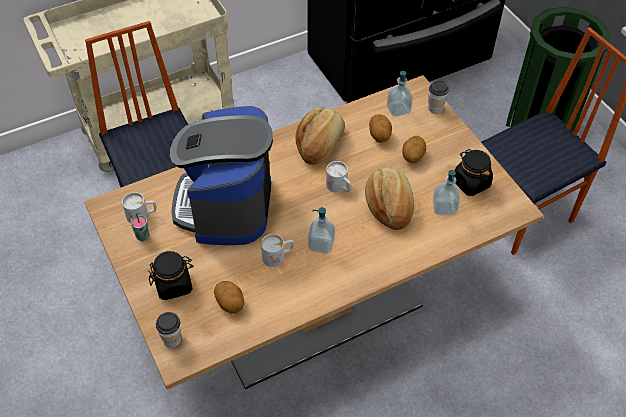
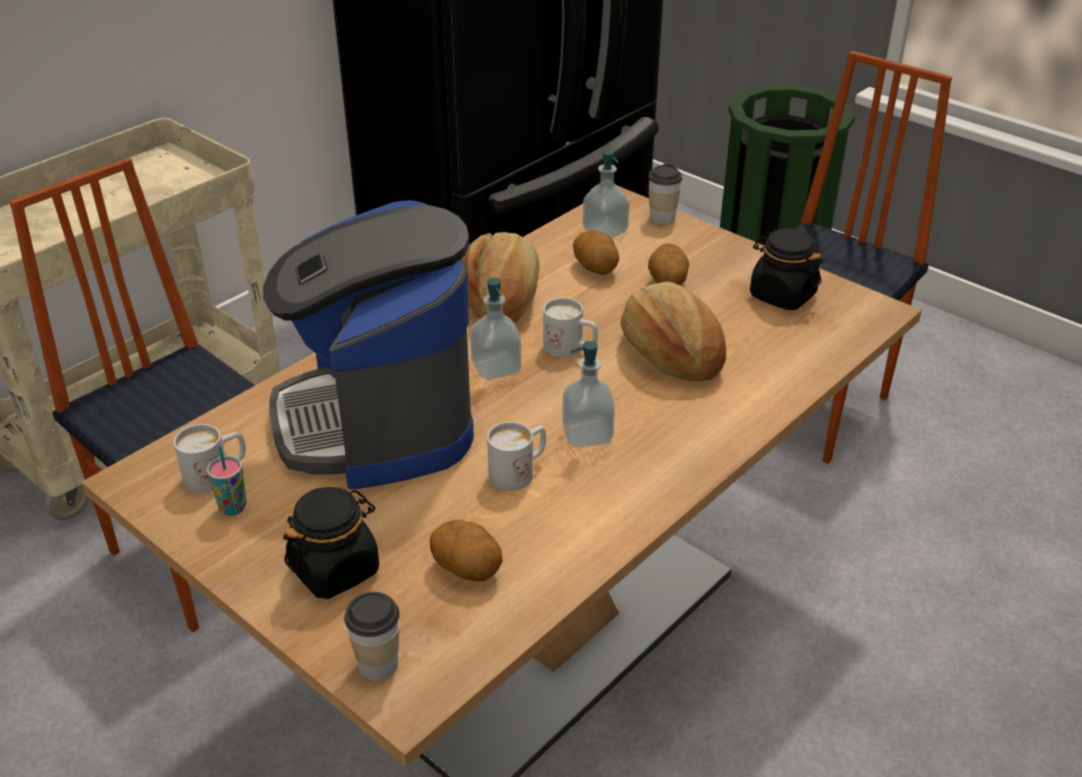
camera: 20 degrees left, 15 degrees down
soap dispenser [433,170,460,215] -> soap dispenser moved to [470,278,521,380]

